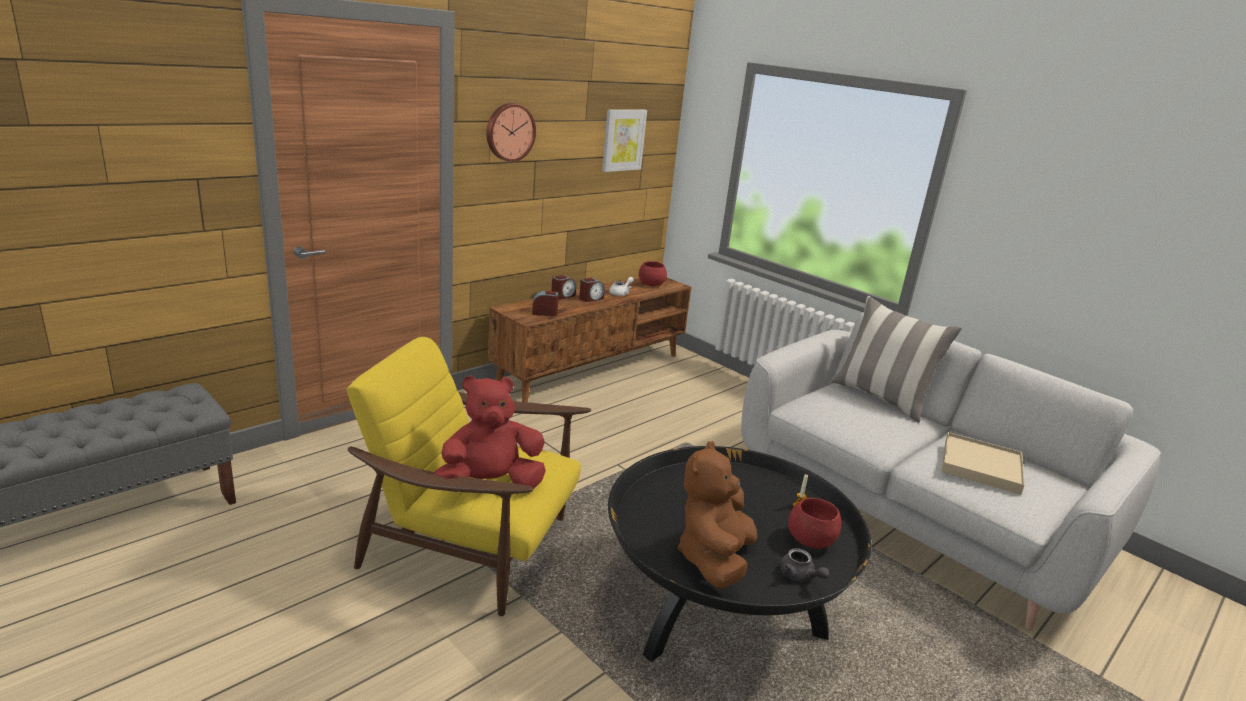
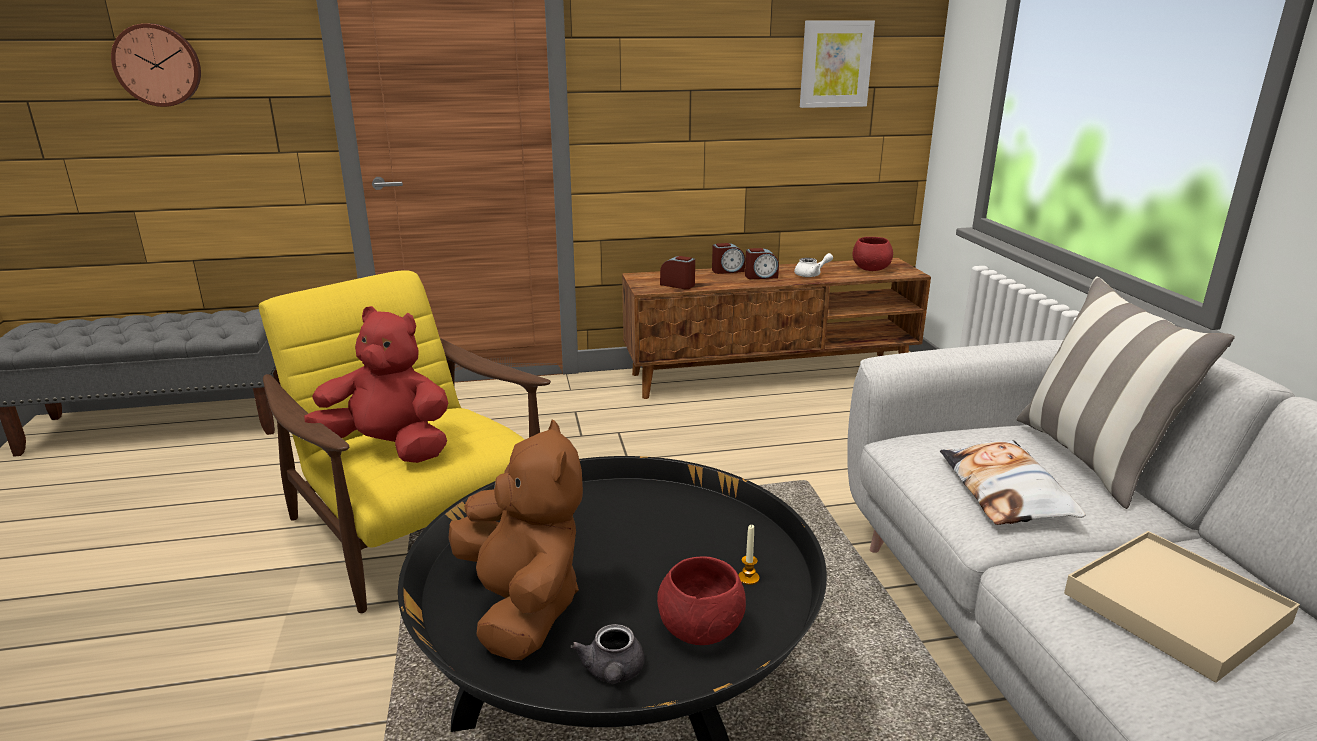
camera: 35 degrees right, 0 degrees up
wall clock [486,103,536,162] -> wall clock moved to [111,23,201,107]
brown plush toy [677,441,757,589] -> brown plush toy turned 105 degrees clockwise [448,419,583,660]
none -> pillow [940,440,1086,525]

